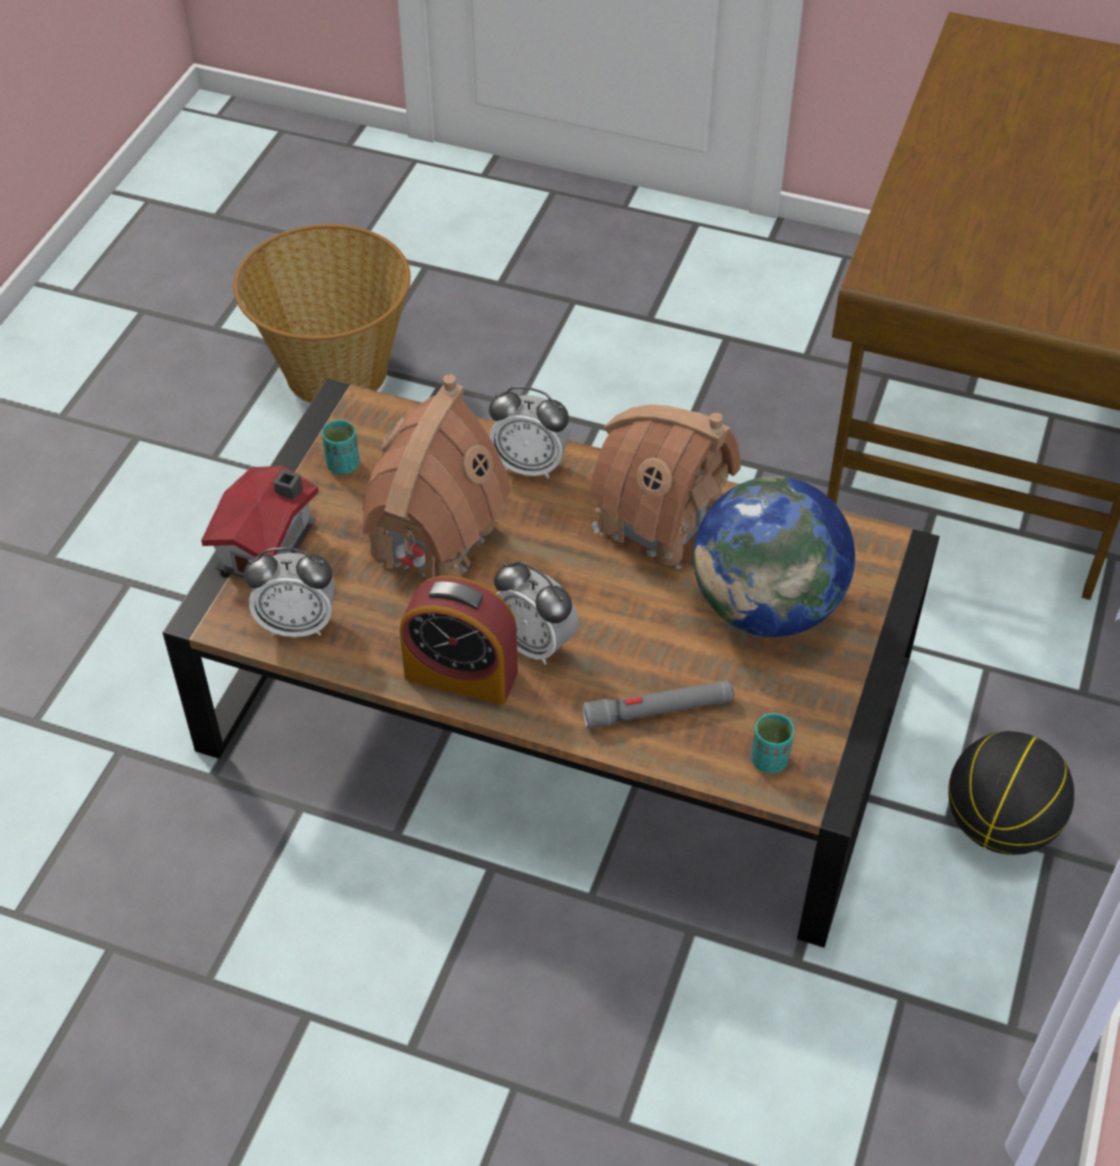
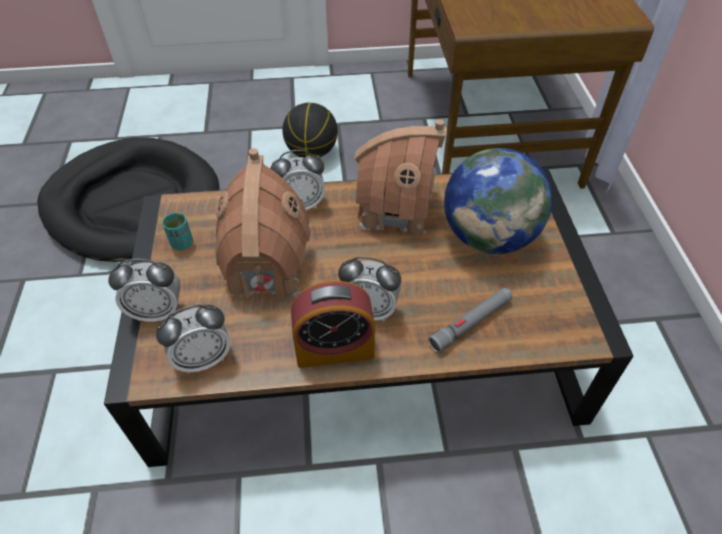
camera: 25 degrees left, 0 degrees up
toy house [201,466,319,578] -> alarm clock [108,259,181,322]
basket [234,224,411,403] -> black dog bed [37,138,219,262]
turquoise cup [751,713,794,774] -> none
basketball [948,731,1074,855] -> basketball moved to [282,103,338,158]

